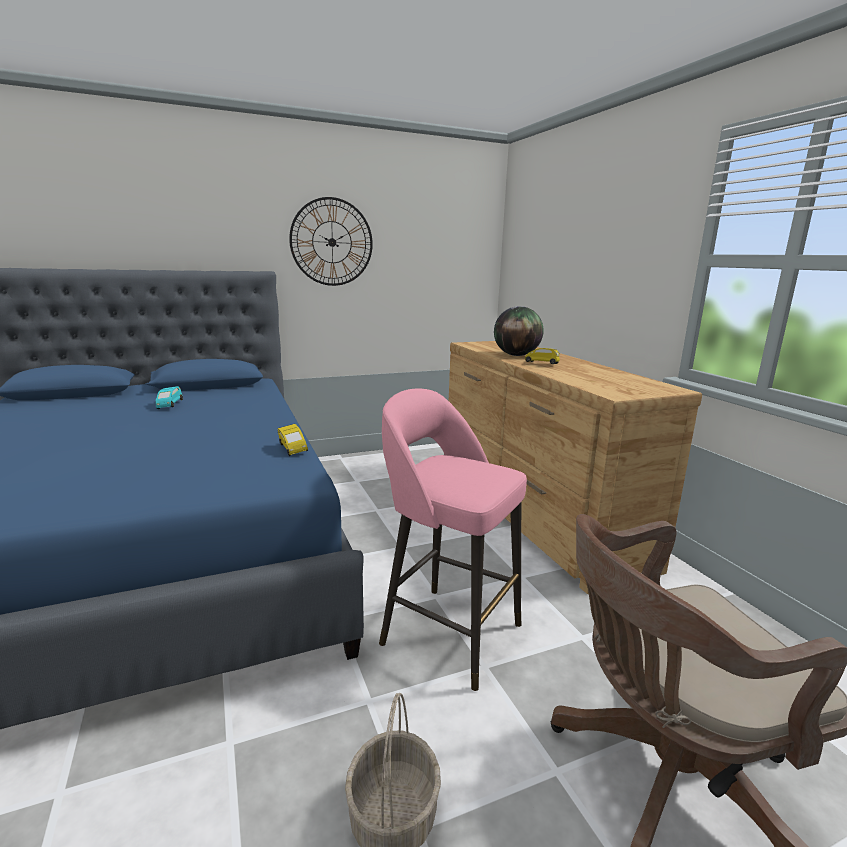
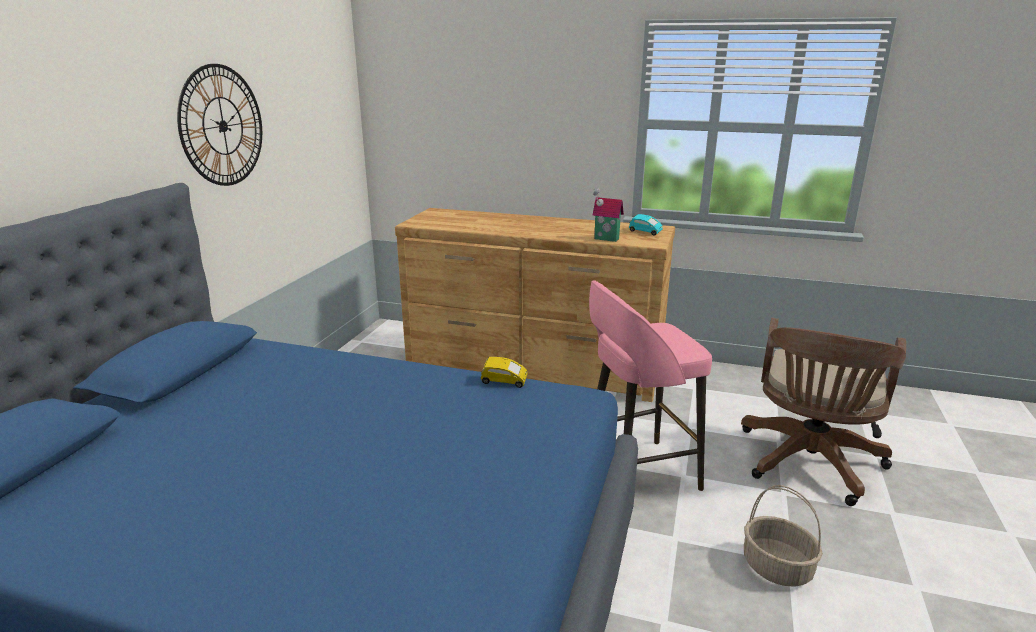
camera: 50 degrees left, 5 degrees up
turquoise toy car [156,386,183,409] -> turquoise toy car moved to [629,214,663,236]
globe [494,306,544,356] -> none
yellow toy car [525,347,560,364] -> none
none -> toy house [593,188,624,242]

